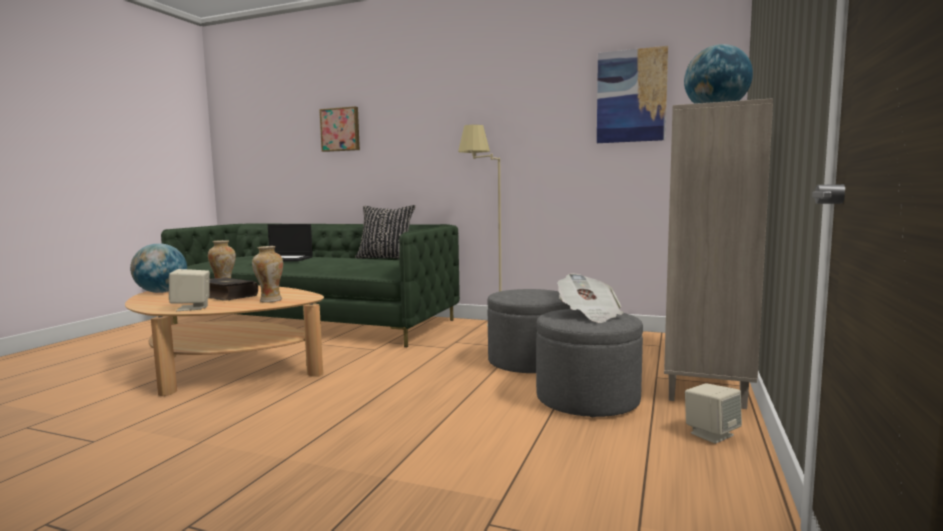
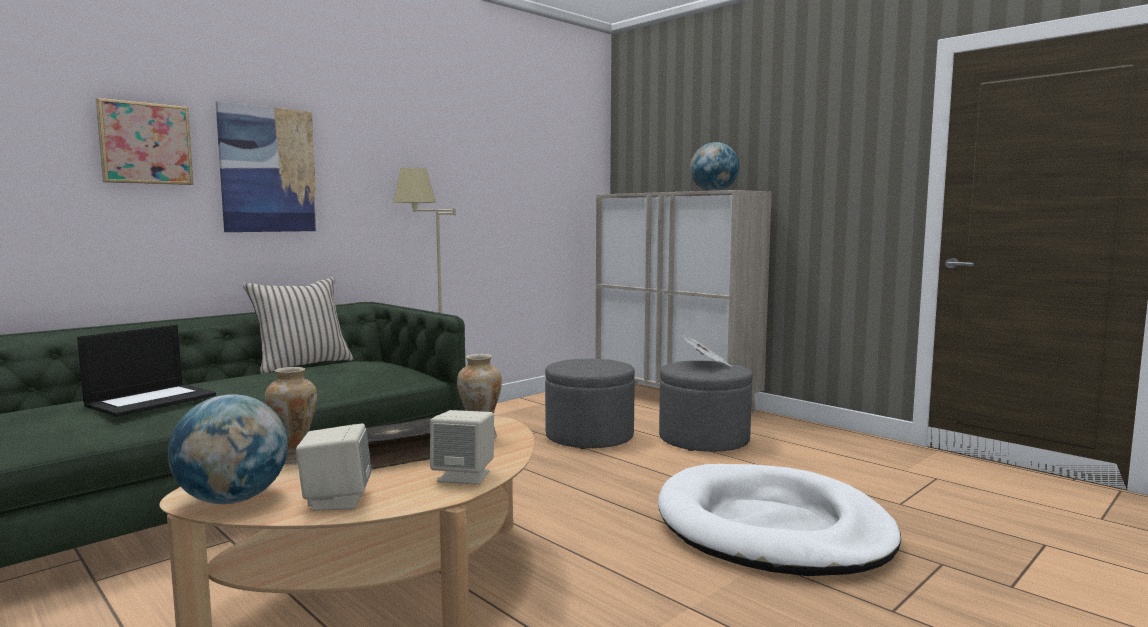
camera: 65 degrees left, 0 degrees up
black pillow [355,205,416,259] -> beige pillow [243,277,354,374]
picture [597,46,668,143] -> picture moved to [216,101,318,232]
beige speaker [685,383,742,444] -> beige speaker moved to [296,424,372,511]
none -> white dog bed [658,464,901,576]

